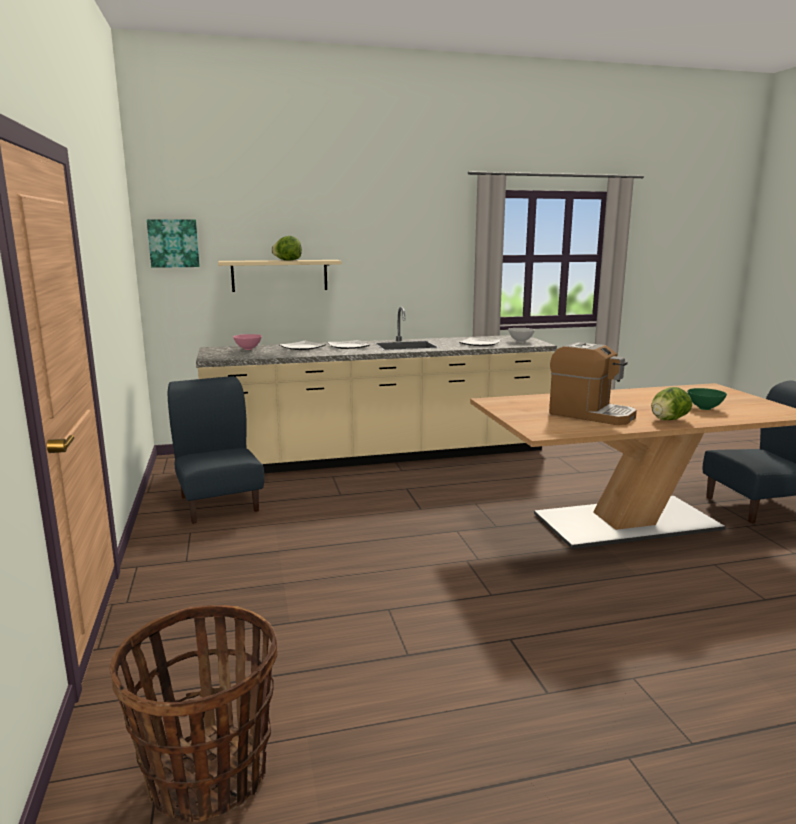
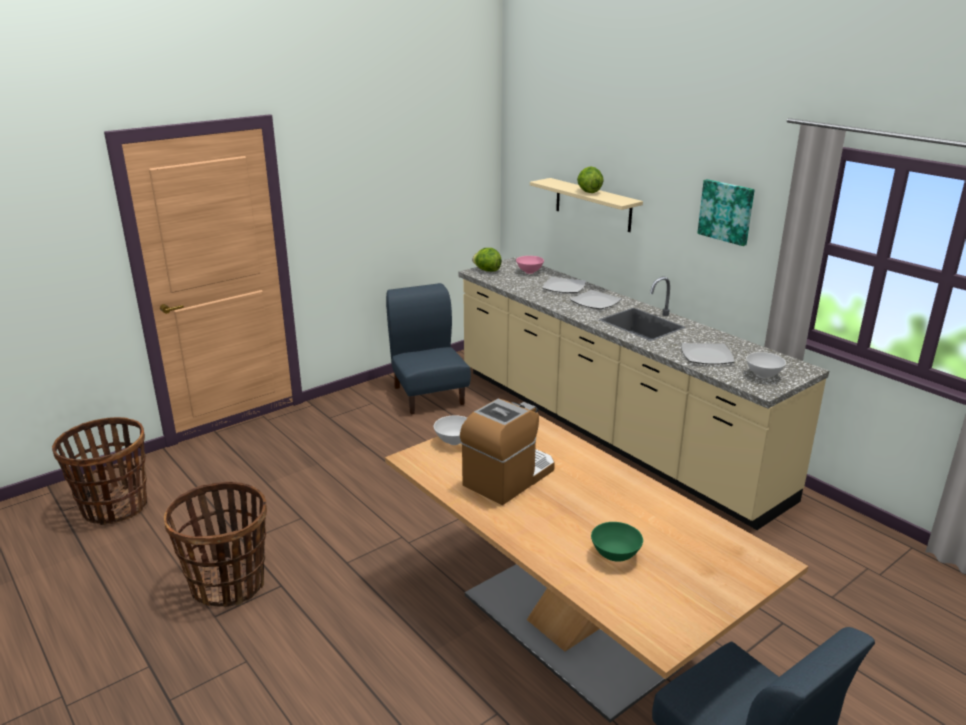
camera: 65 degrees right, 10 degrees up
picture [147,219,200,268] -> picture moved to [697,179,755,246]
blue chair [168,376,264,524] -> blue chair turned 60 degrees counterclockwise [386,283,471,414]
coffee machine [549,342,637,425] -> coffee machine turned 150 degrees counterclockwise [460,399,555,506]
lettuce [651,387,692,420] -> lettuce moved to [472,248,502,271]
none -> basket [164,482,267,607]
none -> white bowl [434,415,467,445]

